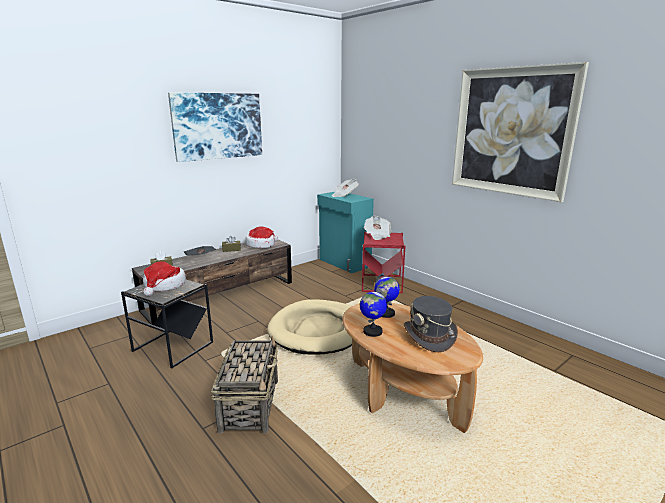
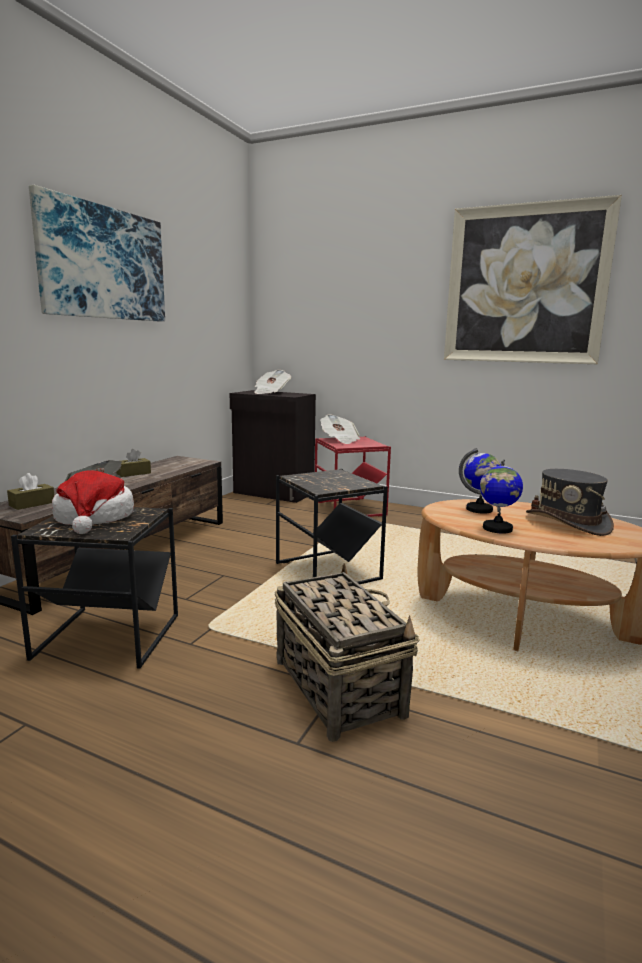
camera: 25 degrees left, 5 degrees down
hat [245,226,278,248] -> none
beige dog bed [267,299,352,354] -> black side table [276,469,388,584]
turquoise cabinet [317,191,374,273] -> black cabinet [230,390,316,503]

